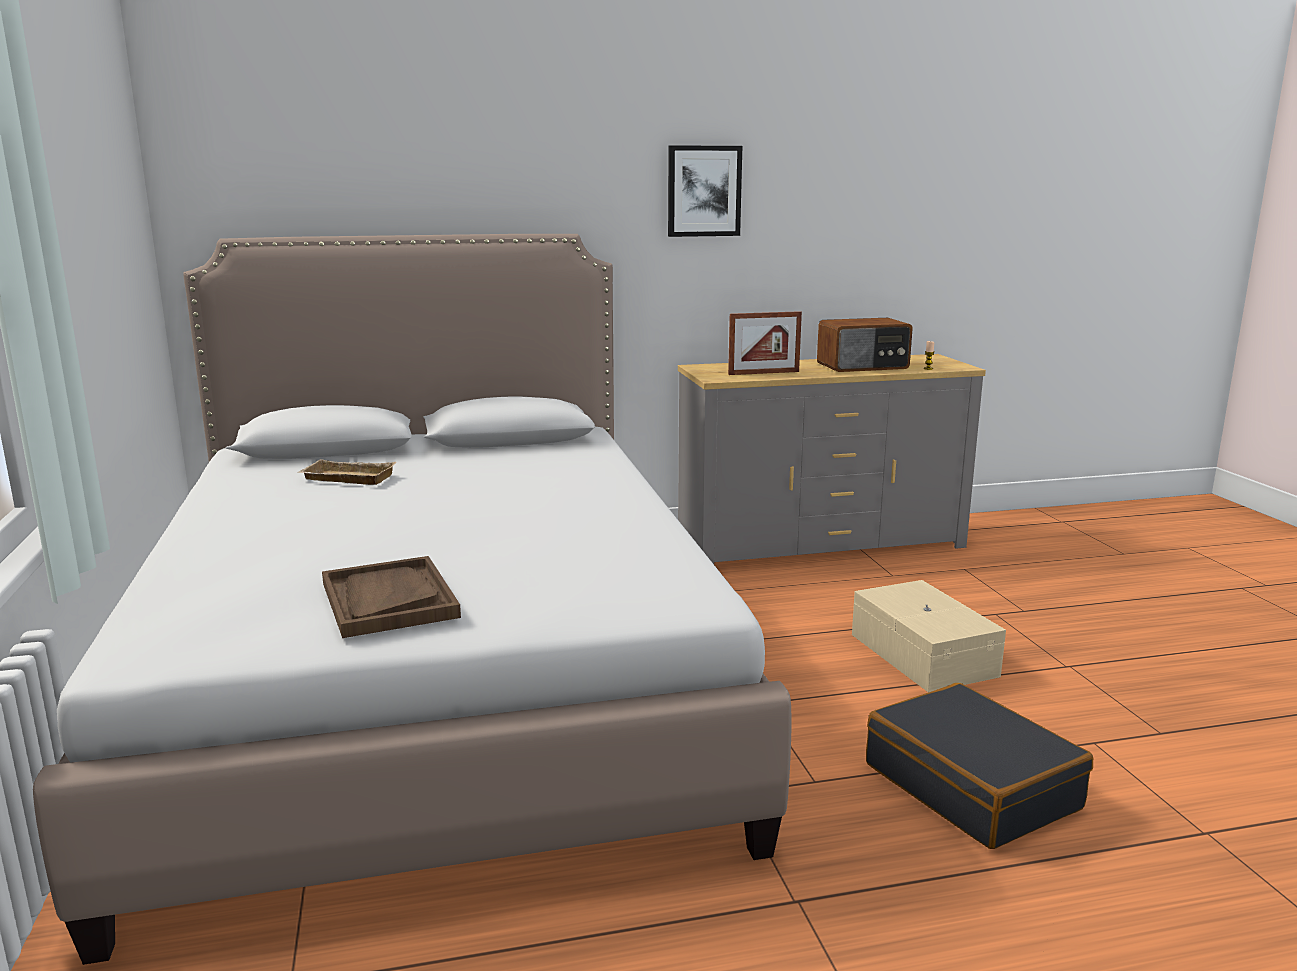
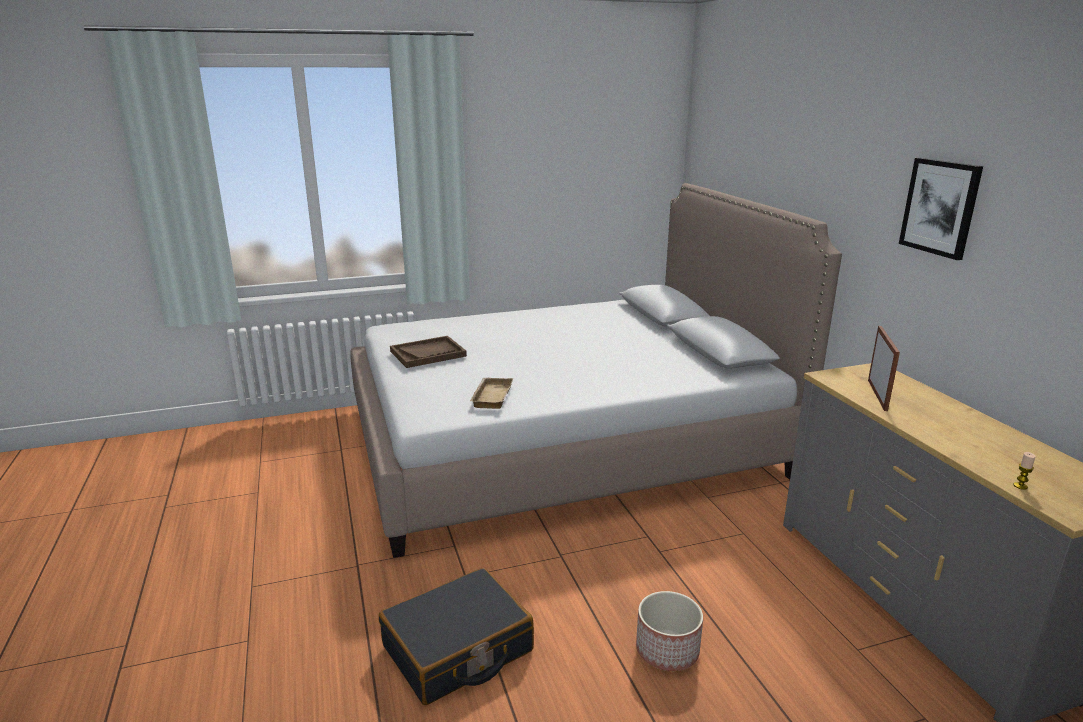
camera: 85 degrees right, 5 degrees up
beige tray [297,459,396,485] -> beige tray moved to [470,378,513,409]
picture frame [728,311,802,375] -> picture frame turned 150 degrees counterclockwise [868,326,900,411]
radio [817,318,913,372] -> none
beige storage box [852,580,1006,692] -> planter [636,591,703,671]

